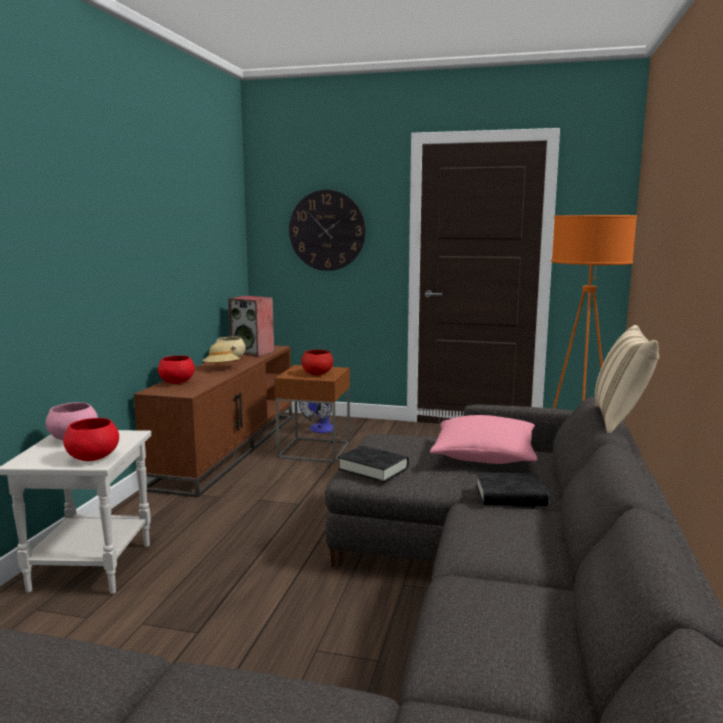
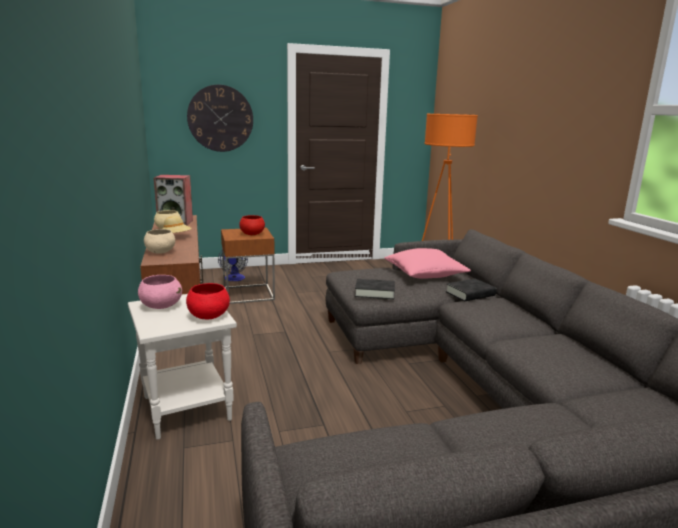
camera: 30 degrees left, 5 degrees up
red bowl [158,356,195,384] -> beige bowl [144,229,175,254]
beige pillow [595,325,659,434] -> none

